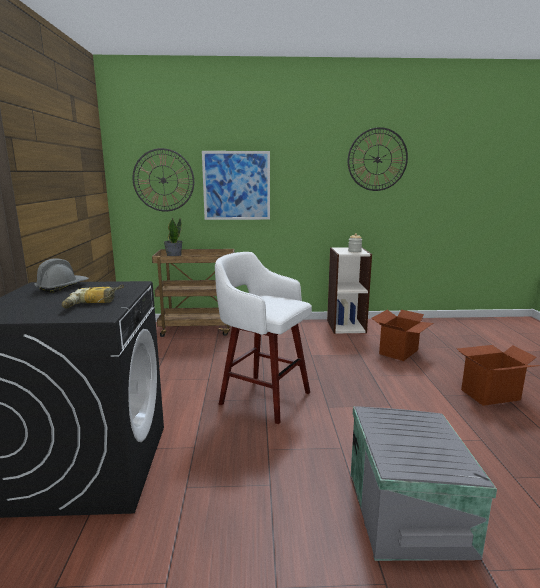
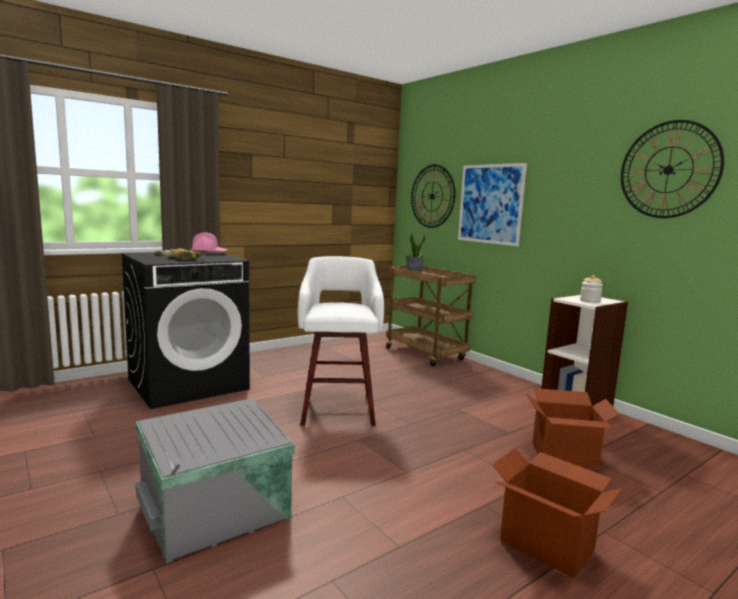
camera: 55 degrees right, 5 degrees down
grey hard hat [34,258,89,292] -> pink hard hat [191,233,228,253]

